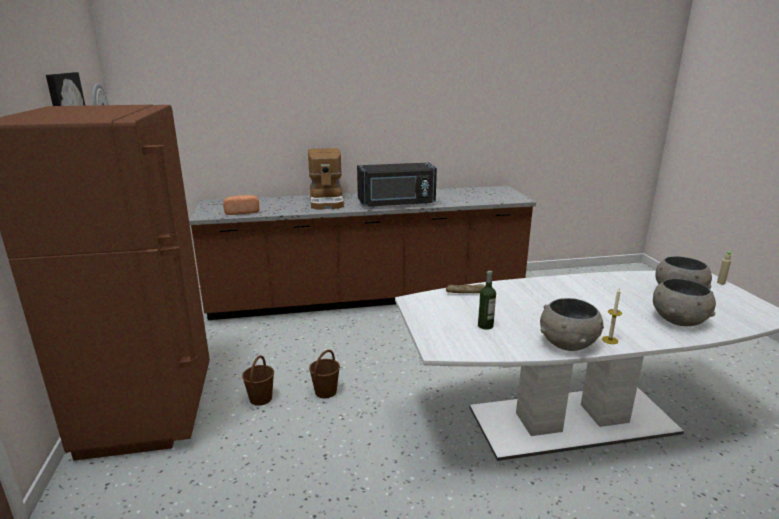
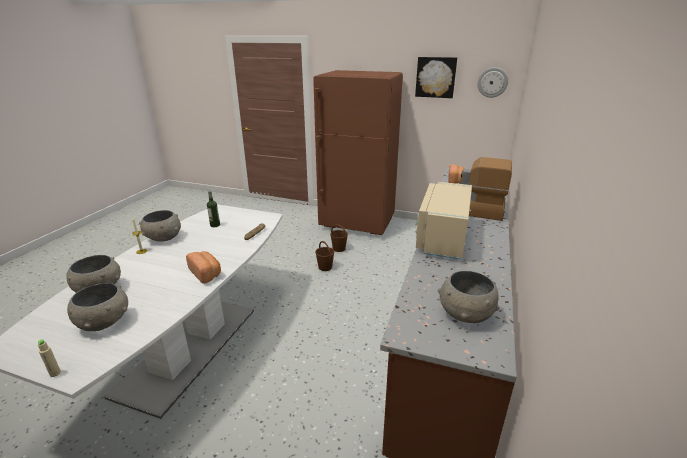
camera: 120 degrees right, 5 degrees up
black microwave [357,162,437,208] -> beige microwave [415,182,472,260]
none -> bread [186,251,221,284]
none -> grey bowl [438,271,500,323]

